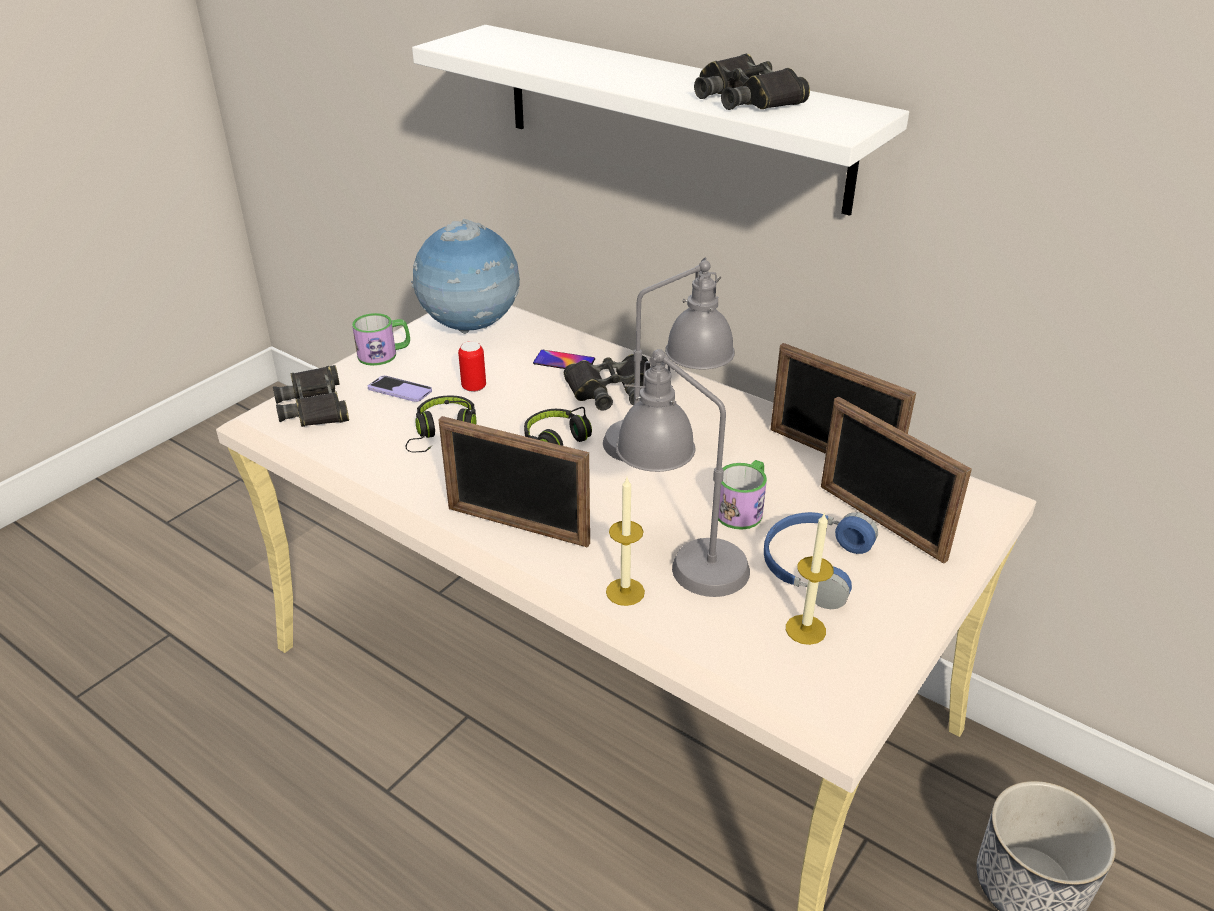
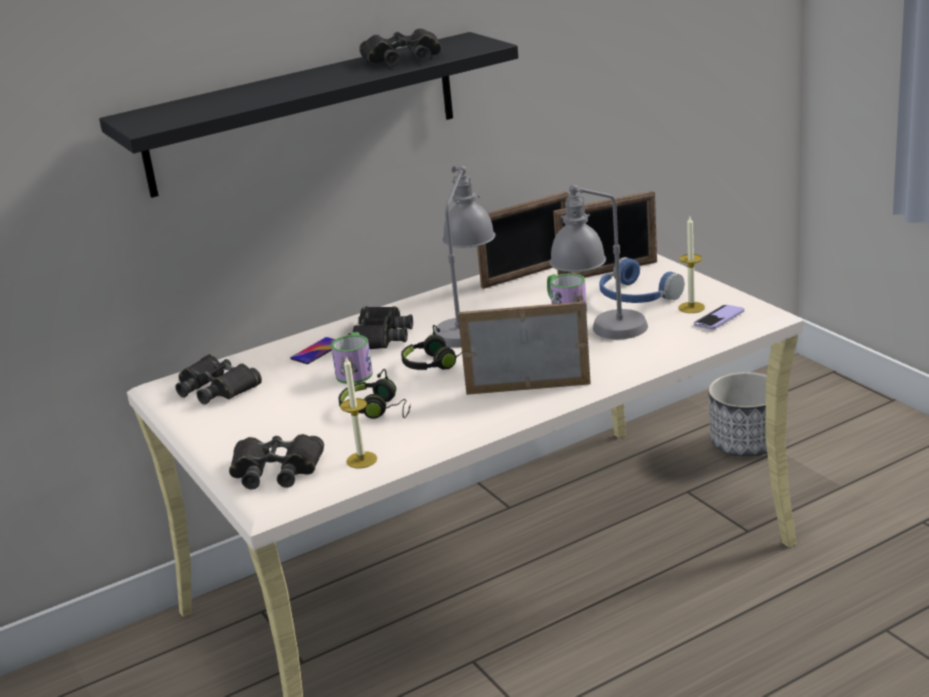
camera: 65 degrees left, 10 degrees down
mug [352,313,410,366] -> mug moved to [331,332,373,384]
phone [368,376,432,402] -> phone moved to [694,305,744,329]
globe [411,219,520,334] -> black binoculars [175,354,262,405]
white shelf [412,25,909,216] -> black shelf [99,32,518,198]
picture frame [438,416,590,548] -> picture frame turned 135 degrees counterclockwise [458,301,591,395]
can [458,341,486,392] -> none
candle [606,478,645,606] -> candle moved to [340,357,377,468]

